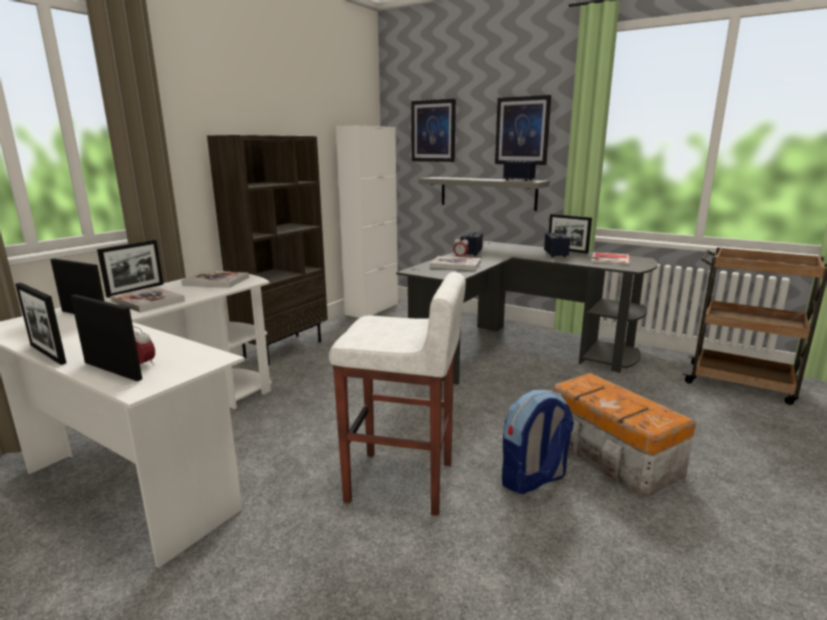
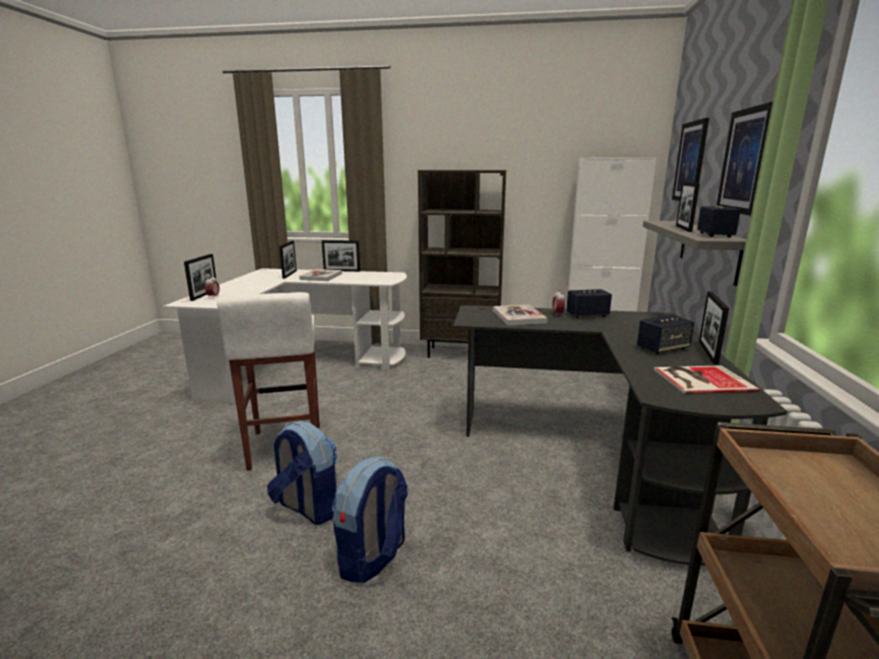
camera: 65 degrees right, 0 degrees up
picture frame [15,283,66,365] -> picture frame moved to [676,182,700,232]
book [181,271,249,288] -> none
storage box [553,373,696,497] -> backpack [332,456,408,583]

